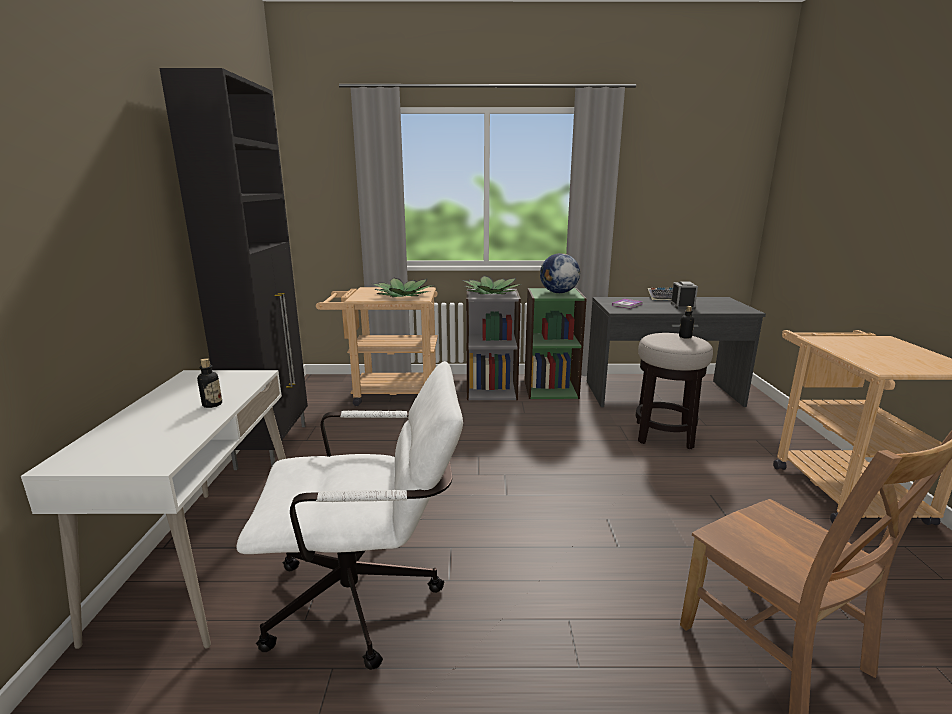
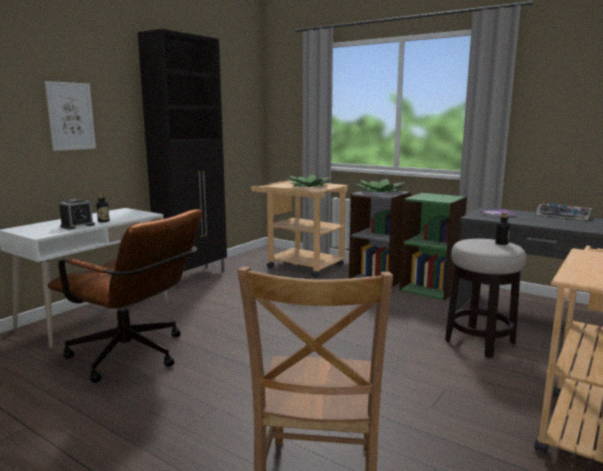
camera: 35 degrees right, 5 degrees down
white office chair [237,361,463,670] -> brown office chair [48,209,202,383]
globe [540,253,580,293] -> none
alarm clock [671,281,698,309] -> alarm clock moved to [59,199,95,230]
none -> picture [45,81,96,151]

